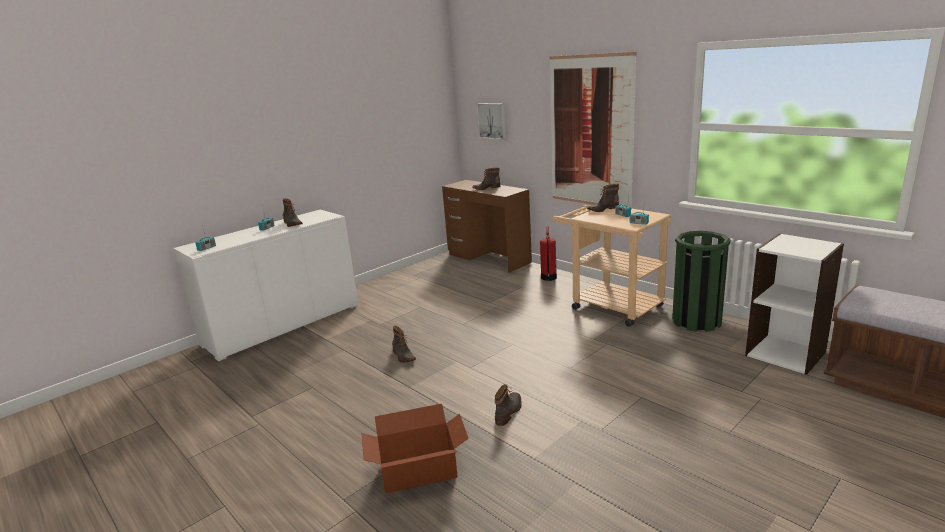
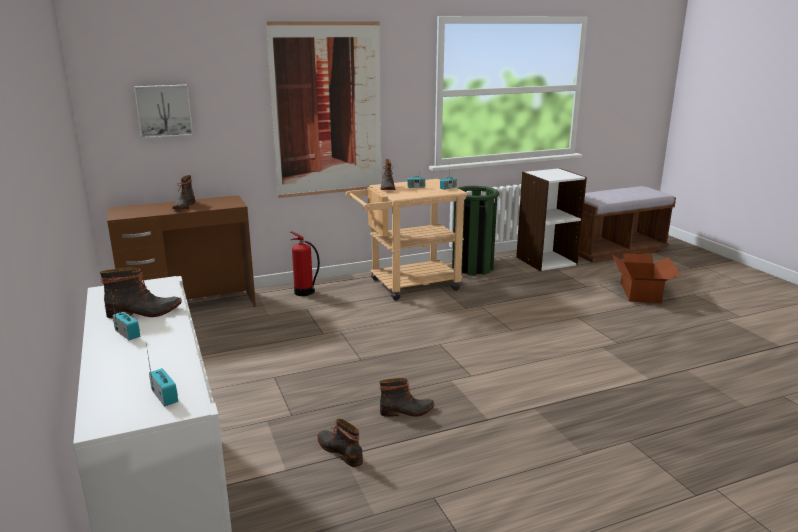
camera: 70 degrees left, 0 degrees up
cardboard box [361,404,469,493] -> cardboard box moved to [612,253,681,303]
boot [495,384,522,426] -> boot moved to [318,419,363,467]

